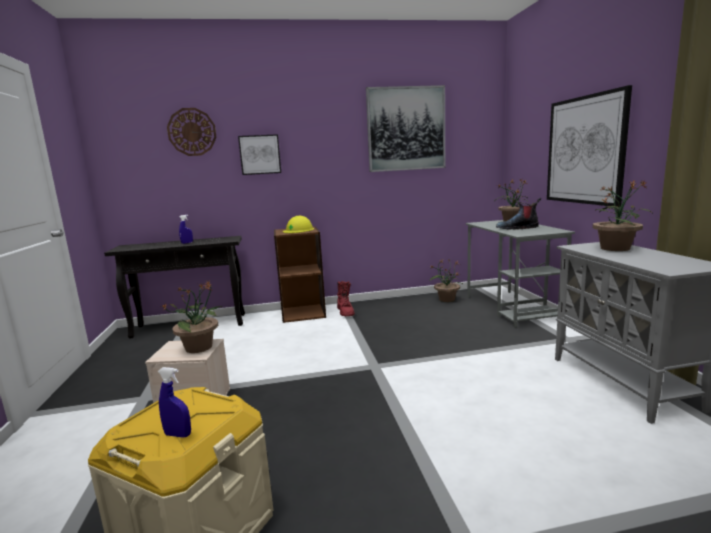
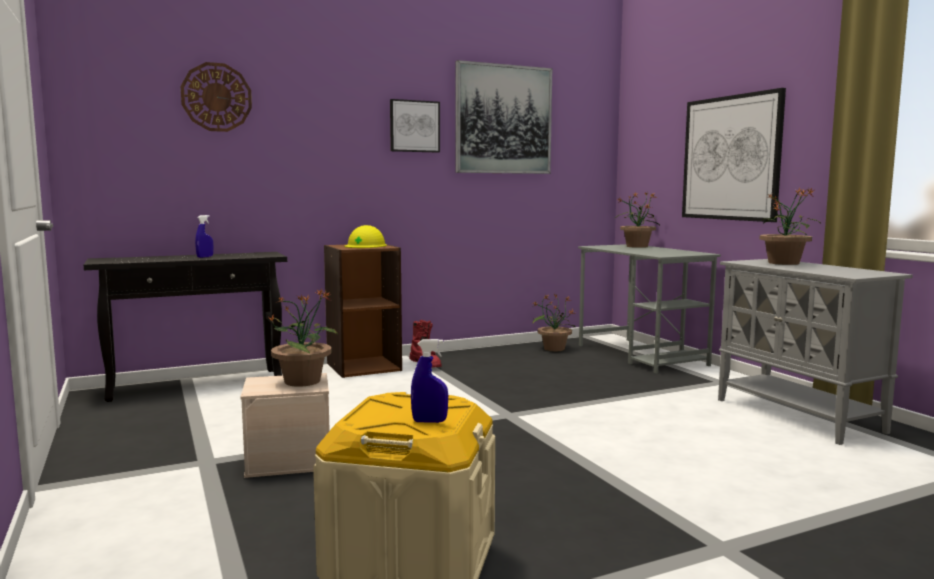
camera: 15 degrees left, 5 degrees down
picture [238,134,281,175] -> picture moved to [390,99,440,153]
boot [496,198,541,230] -> none

